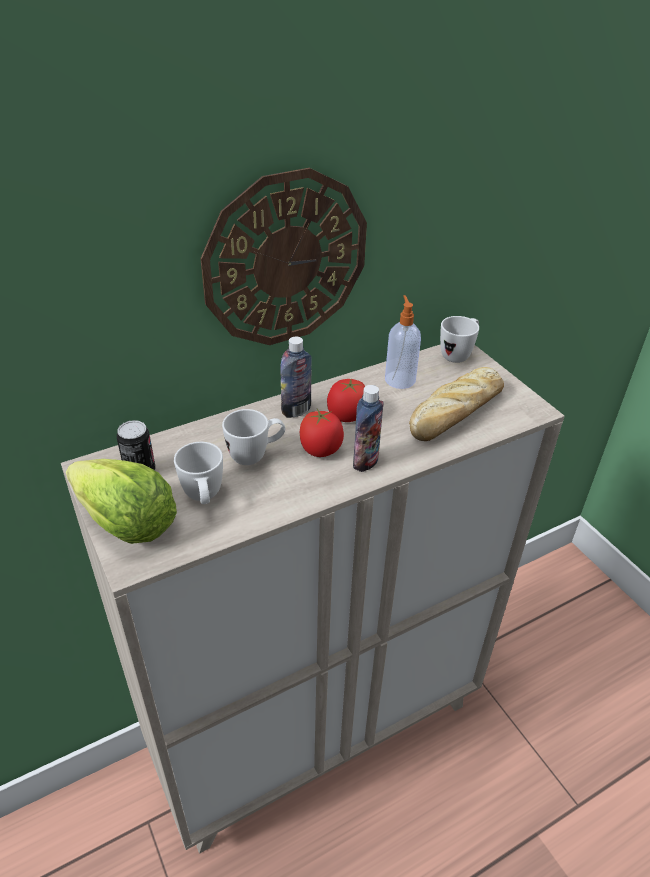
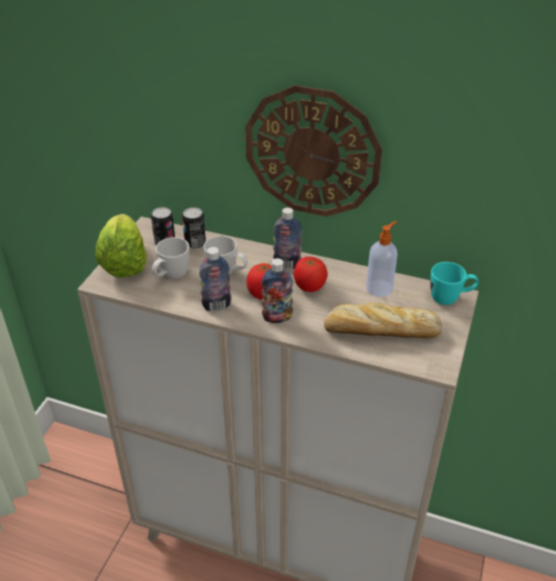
camera: 50 degrees right, 0 degrees up
white mug [440,316,479,363] -> turquoise mug [430,262,479,305]
none -> can [182,207,206,249]
none -> bottle [199,247,231,311]

